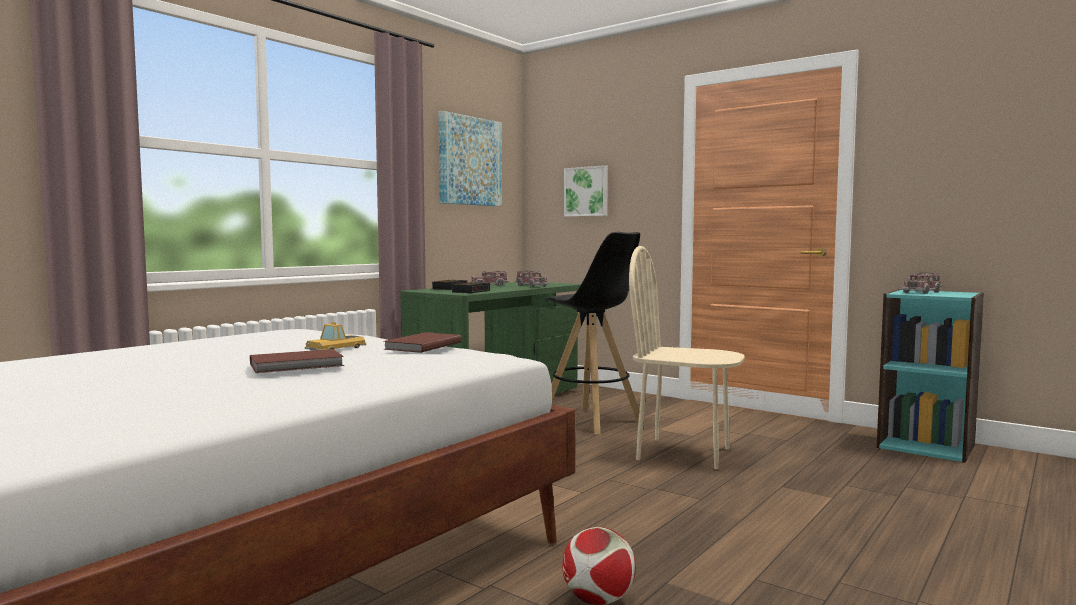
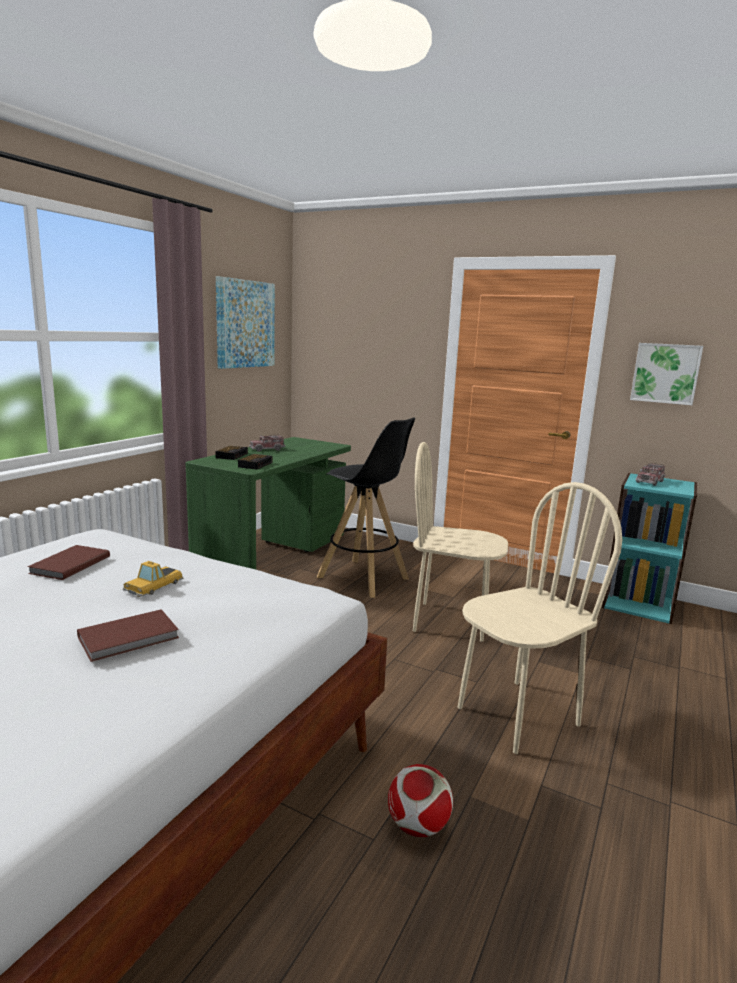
camera: 10 degrees left, 10 degrees up
brown book [383,332,462,353] -> brown book moved to [27,545,110,580]
toy truck [515,271,548,287] -> none
picture [564,165,608,217] -> picture moved to [630,343,703,405]
none -> beige chair [458,482,622,754]

